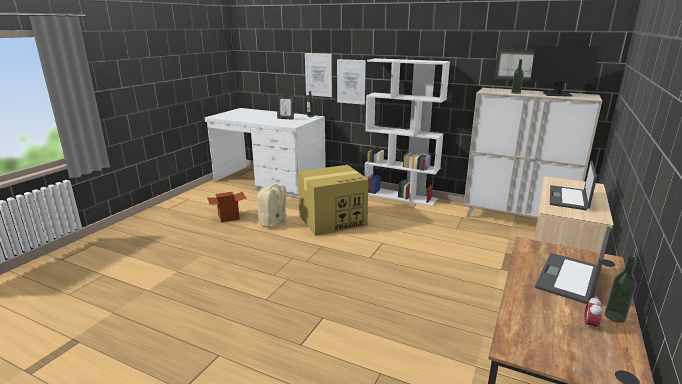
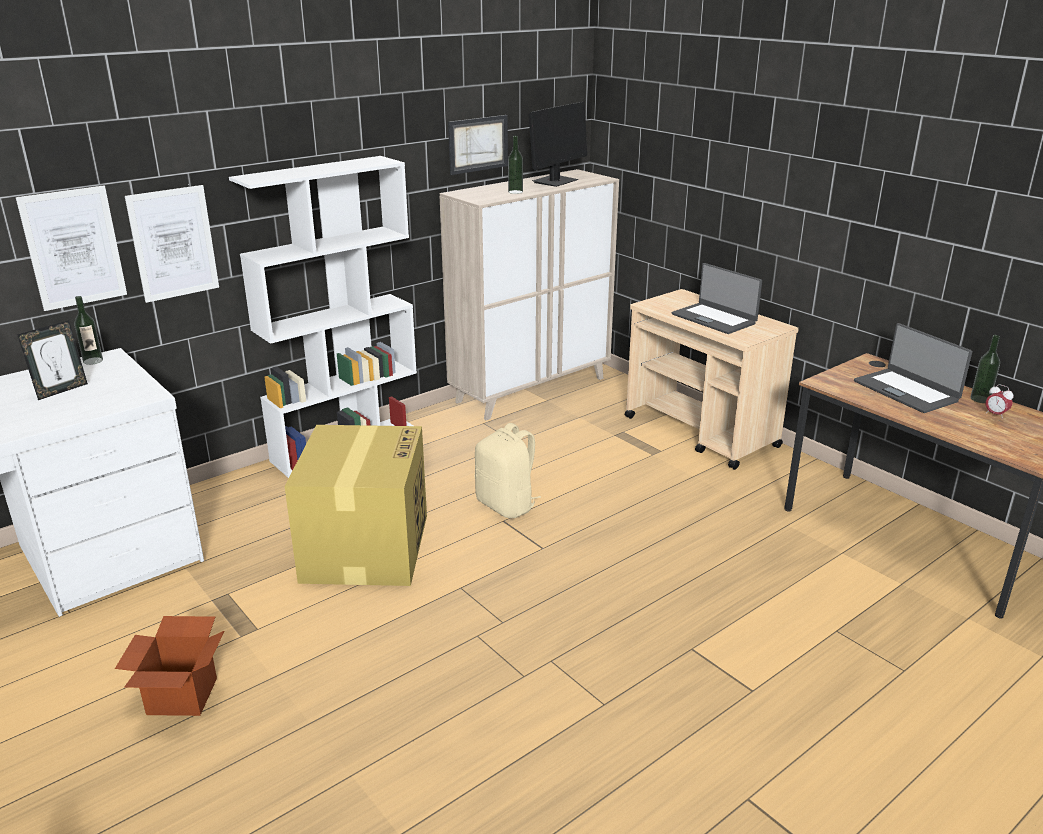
camera: 65 degrees left, 5 degrees up
beige backpack [257,184,287,228] -> beige backpack moved to [475,423,541,518]

